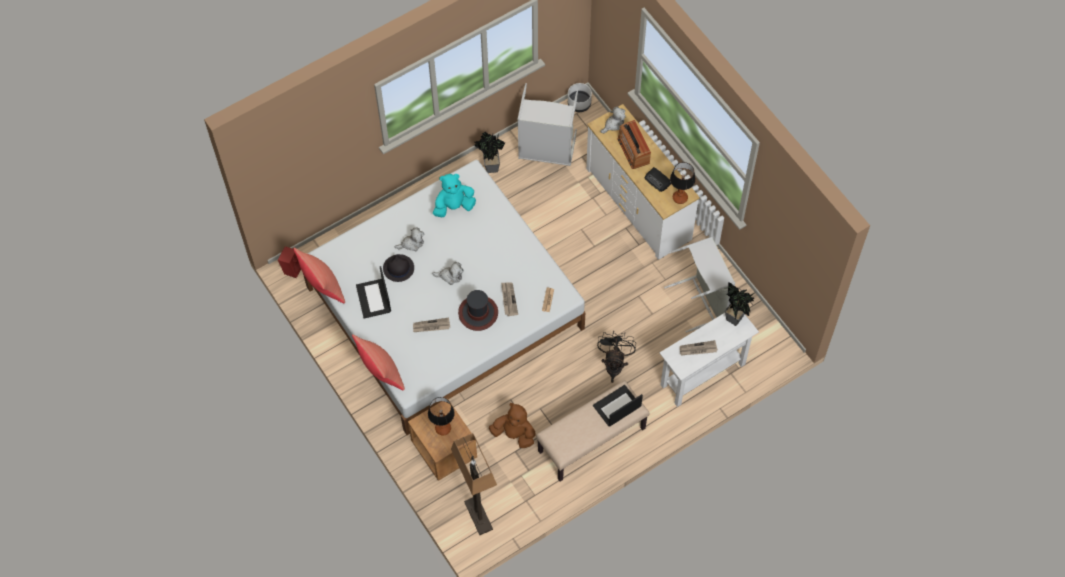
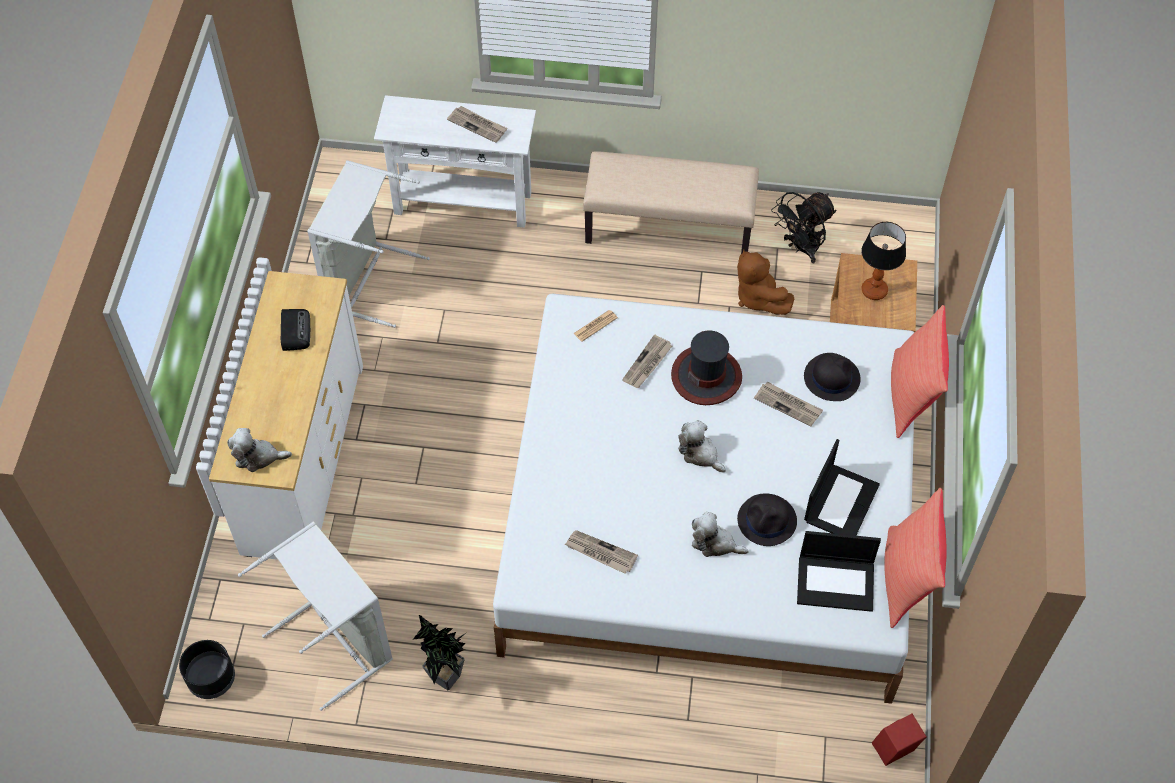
camera: 140 degrees left, 5 degrees down
turquoise plush toy [433,174,476,217] -> newspaper [565,530,638,574]
floor lamp [451,433,497,535] -> none
white planter [568,83,592,112] -> black planter [179,640,235,699]
laptop [593,385,643,427] -> laptop moved to [797,531,881,612]
black fan [597,331,636,383] -> black fan moved to [771,192,837,263]
radio [617,120,651,169] -> none
table lamp [670,162,696,204] -> none
potted plant [725,282,754,326] -> none
none -> black hat [804,353,861,401]

